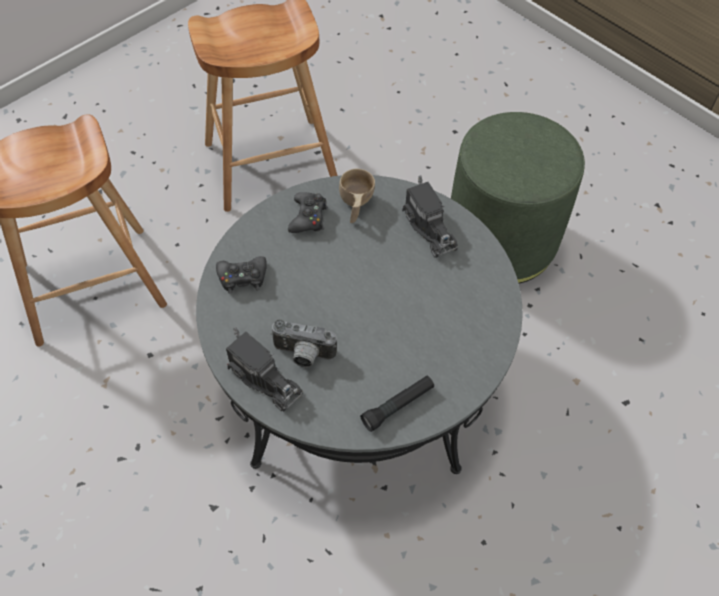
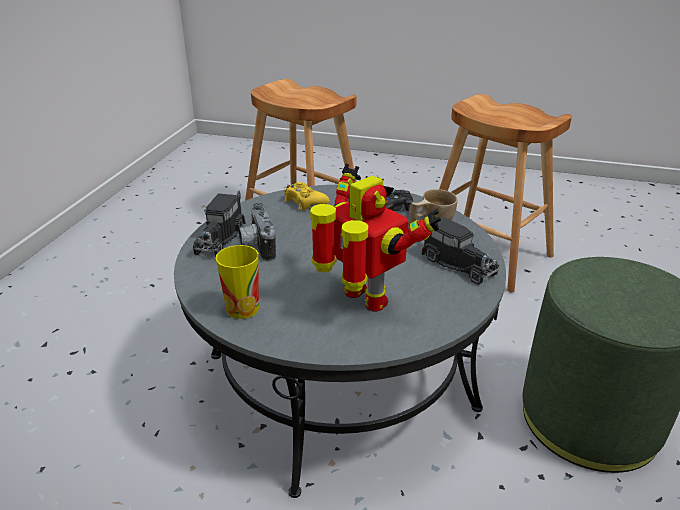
camera: 60 degrees right, 25 degrees down
black game controller [216,256,267,294] -> yellow game controller [284,182,330,210]
black flashlight [360,376,434,432] -> cup [216,245,259,319]
toy truck [402,175,459,258] -> toy truck turned 75 degrees counterclockwise [422,217,499,285]
none -> toy robot [310,164,441,312]

